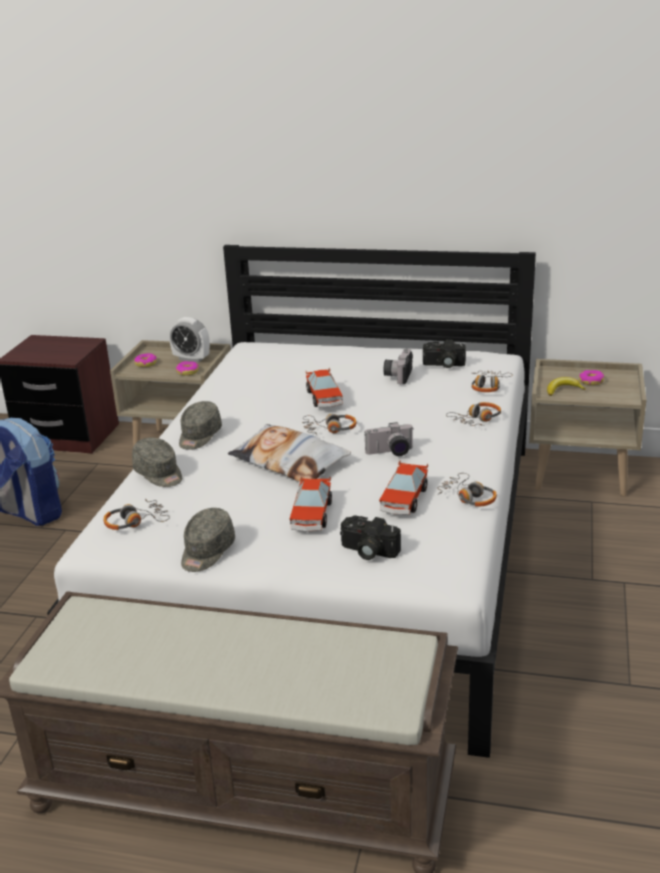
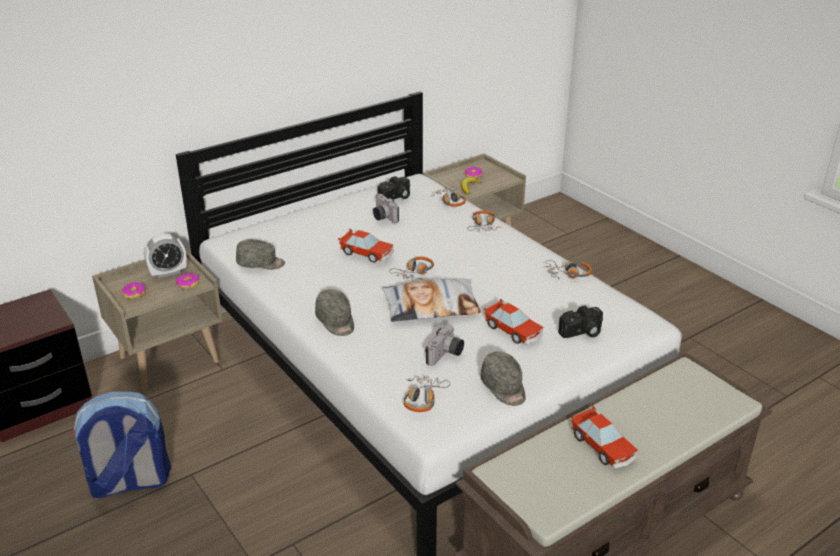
camera: 50 degrees left, 5 degrees up
grey cap [132,437,182,487] -> grey cap moved to [236,239,285,270]
camera [365,422,413,456] -> camera moved to [425,325,464,366]
toy car [379,461,428,515] -> toy car moved to [571,406,638,469]

